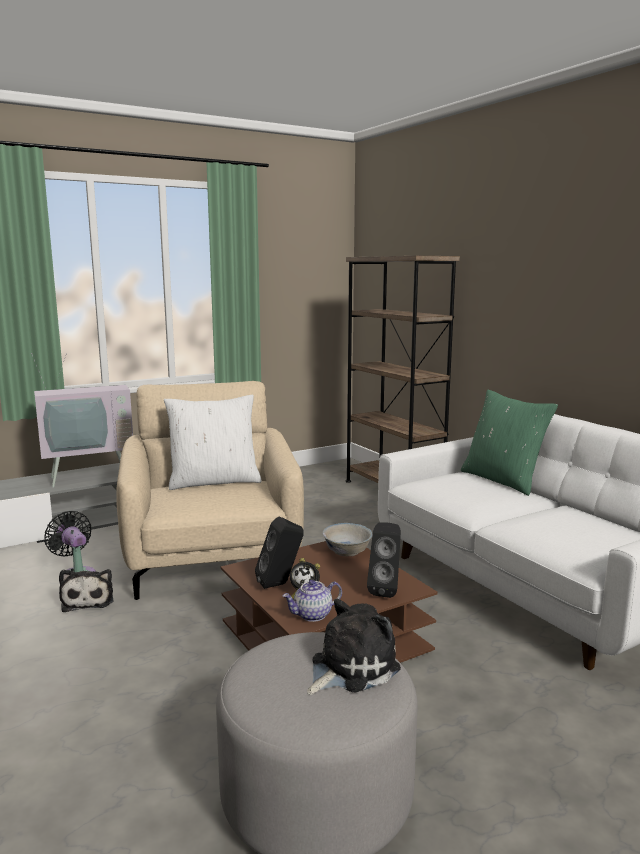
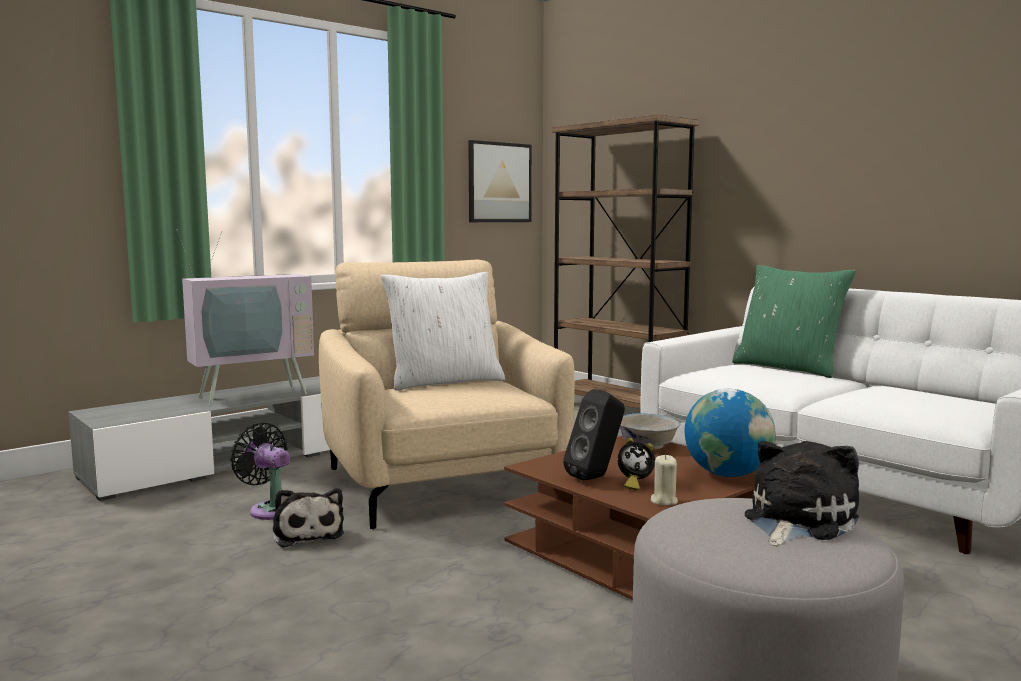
camera: 10 degrees left, 5 degrees down
teapot [283,580,342,622] -> beige candle [651,455,678,506]
black speaker [367,522,401,598] -> globe [685,389,776,477]
none -> picture [468,140,532,222]

